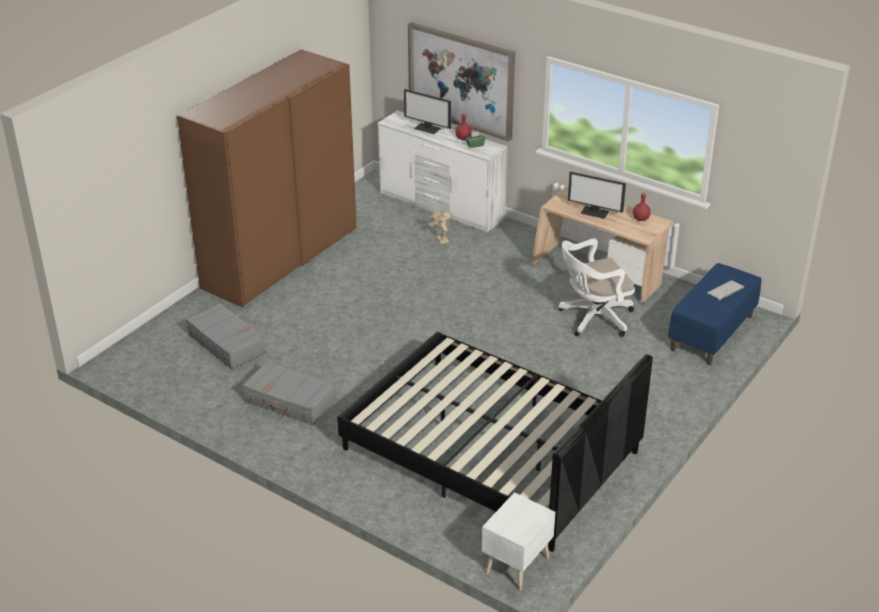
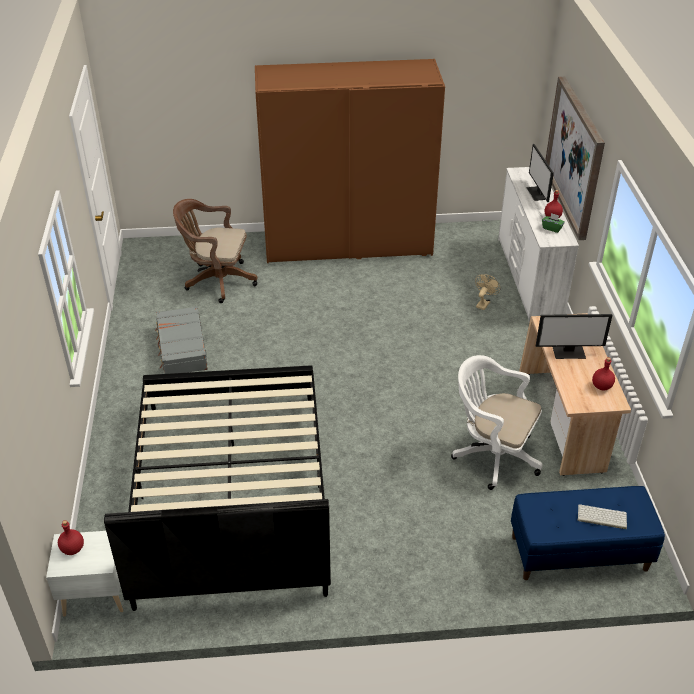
camera: 50 degrees right, 5 degrees up
grey suitcase [186,303,266,370] -> brown office chair [173,199,257,303]
monitor [568,171,626,219] -> monitor turned 75 degrees counterclockwise [536,314,612,359]
none -> red bottle [58,520,84,555]

